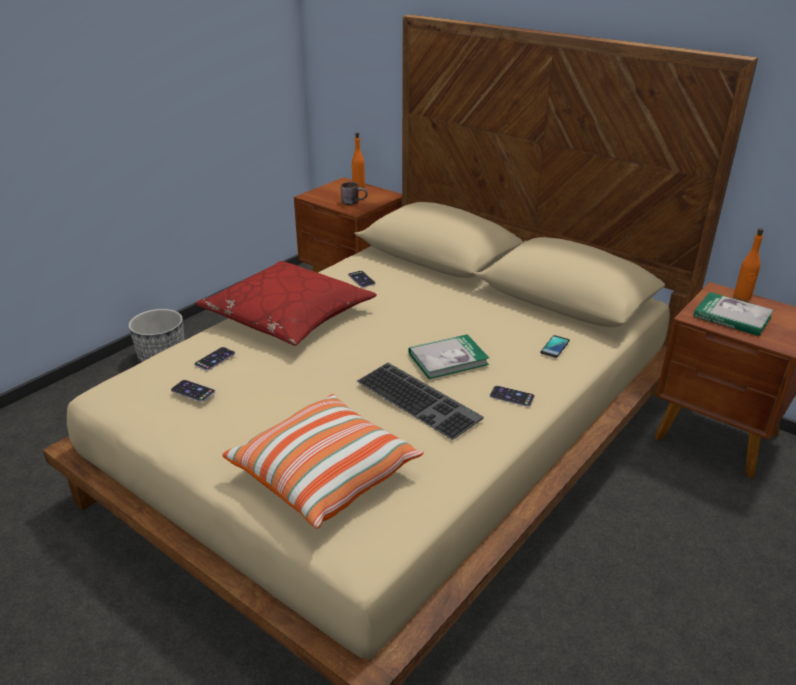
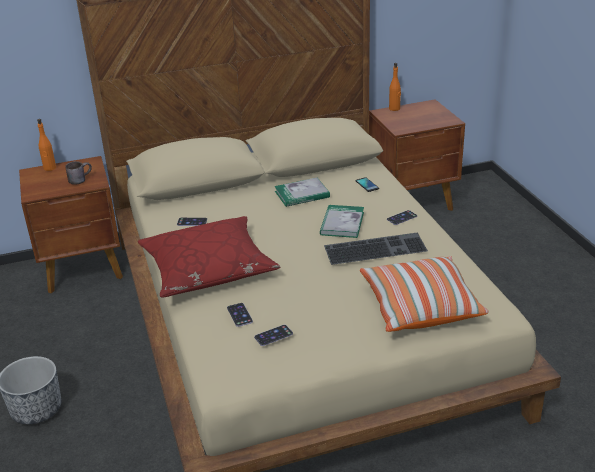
camera: 55 degrees left, 0 degrees up
book [693,292,773,336] -> book moved to [274,178,330,207]

